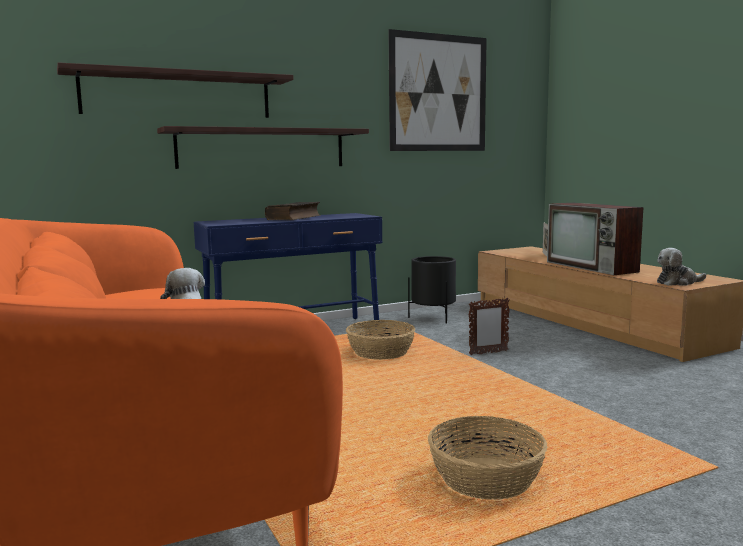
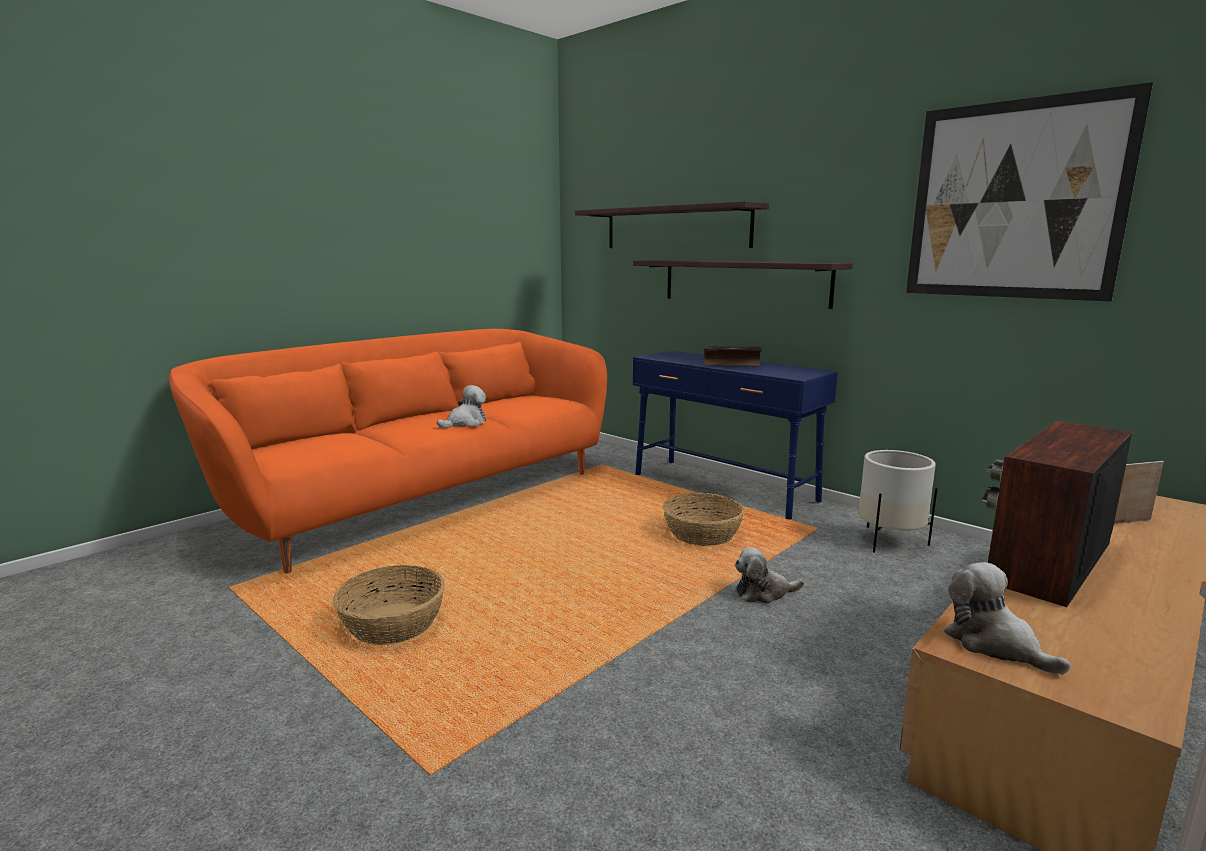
camera: 70 degrees right, 5 degrees up
black planter [408,256,456,324] -> white planter [858,450,937,553]
picture frame [469,298,510,355] -> plush toy [735,547,804,604]

